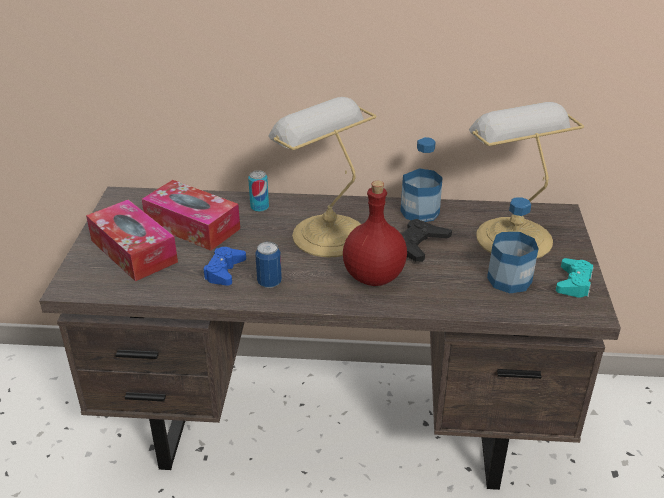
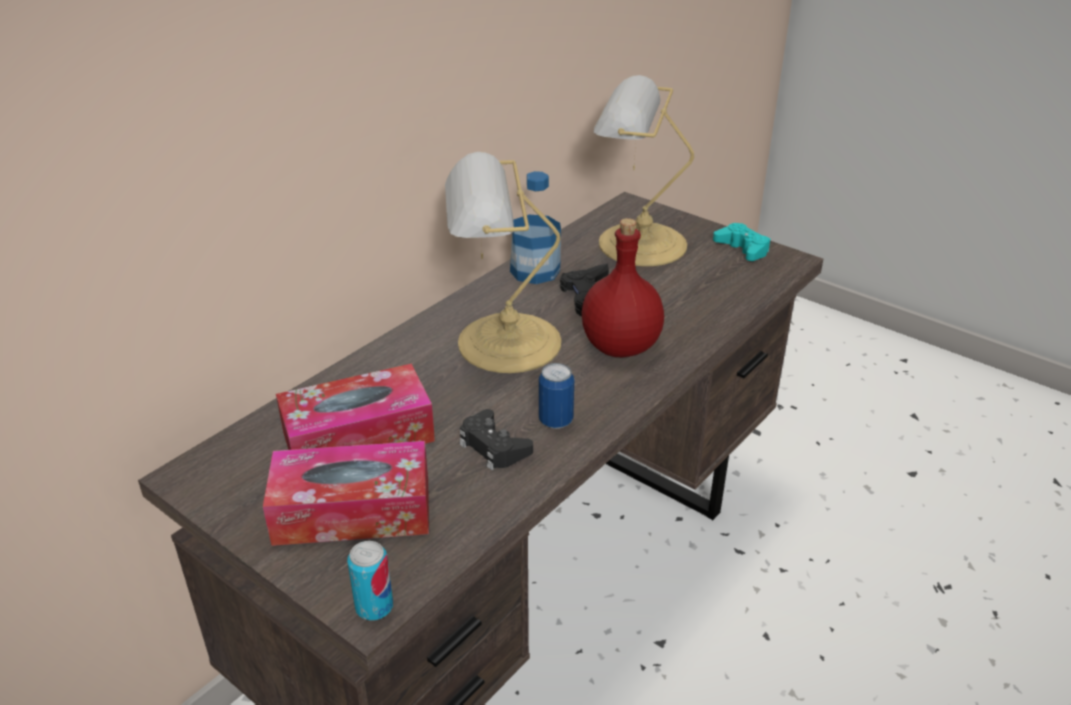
camera: 55 degrees left, 0 degrees up
blue game controller [203,247,246,286] -> black game controller [460,409,533,470]
can [248,170,269,212] -> can moved to [347,541,393,621]
bottle [487,197,539,293] -> none

